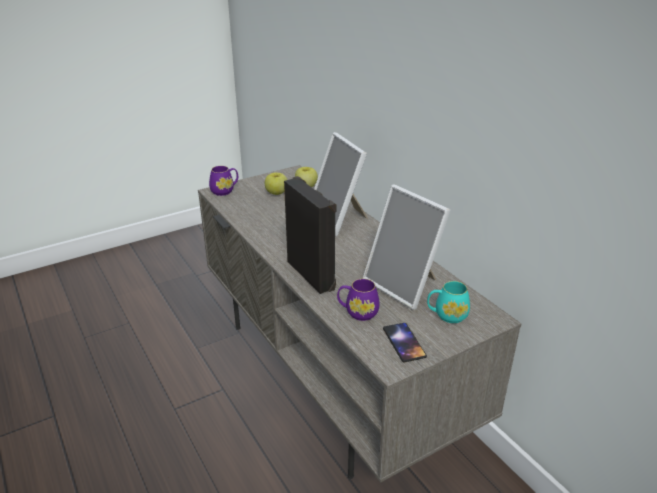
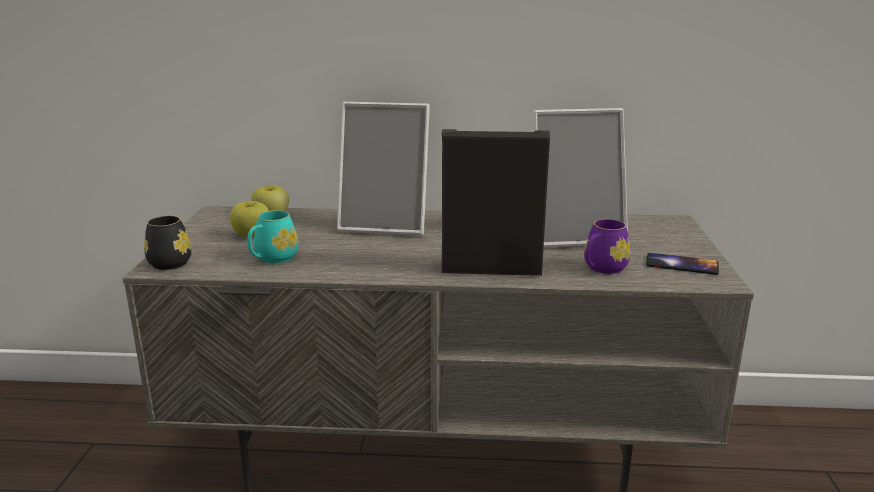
camera: 55 degrees left, 10 degrees down
purple mug [209,166,238,196] -> black mug [144,216,192,270]
turquoise mug [427,281,470,323] -> turquoise mug moved to [247,210,298,263]

